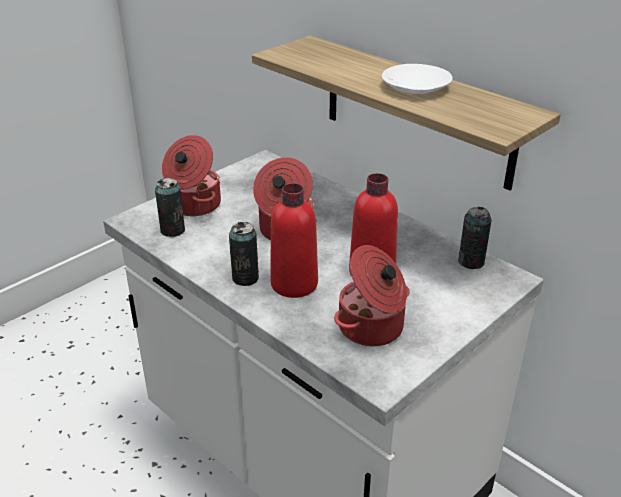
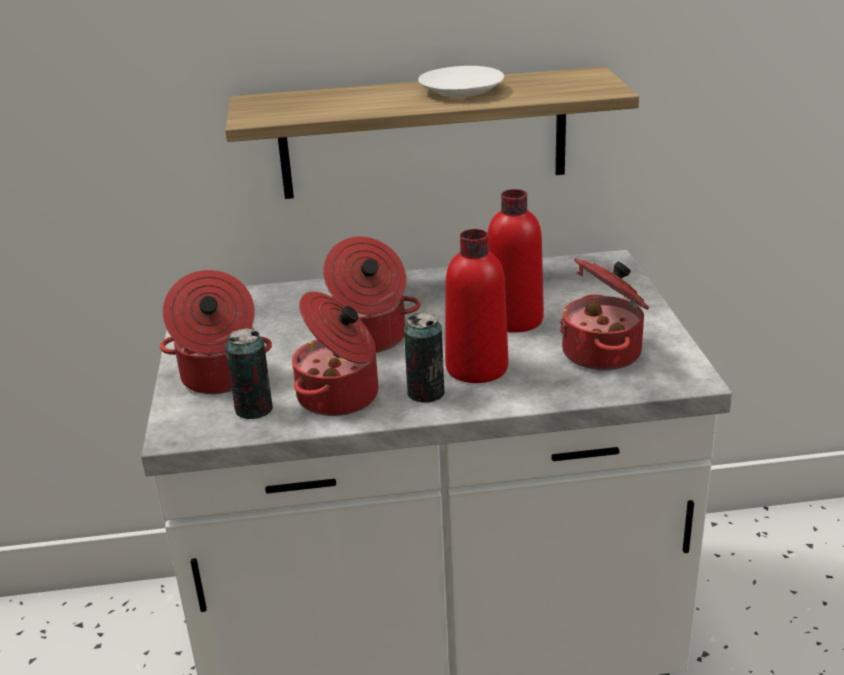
camera: 50 degrees left, 5 degrees down
can [458,207,492,269] -> none
none -> cooking pot [292,292,378,416]

